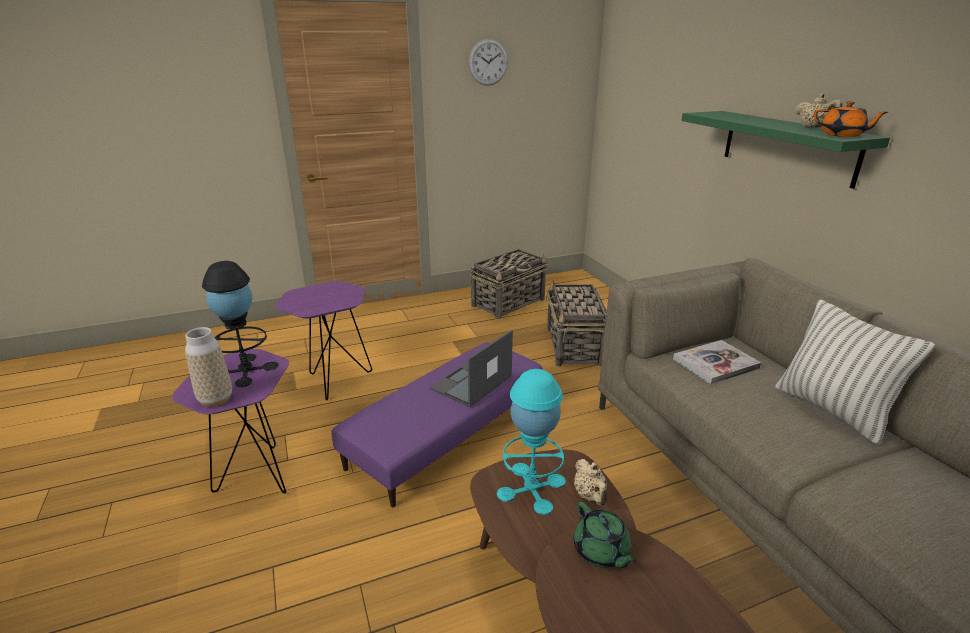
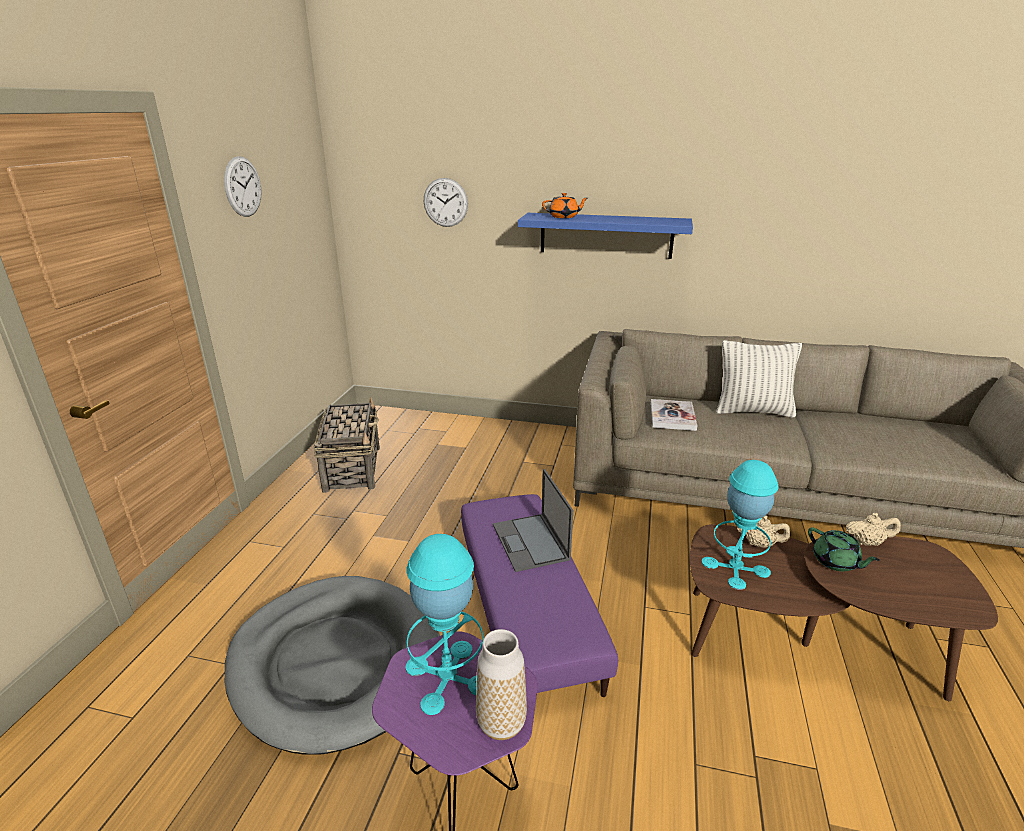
camera: 55 degrees left, 0 degrees up
black table lamp [202,261,279,387] -> turquoise table lamp [405,534,483,715]
purple side table [276,281,372,401] -> grey dog bed [225,576,440,755]
basket [546,280,607,366] -> none
green teapot [573,502,637,568] -> green teapot turned 45 degrees clockwise [808,528,879,571]
green shelf [681,111,890,189] -> blue shelf [518,213,693,259]
beige teapot [795,93,843,128] -> beige teapot moved to [846,513,901,546]
orange teapot [814,101,888,137] -> orange teapot moved to [542,193,588,218]
none -> wall clock [424,178,468,227]

